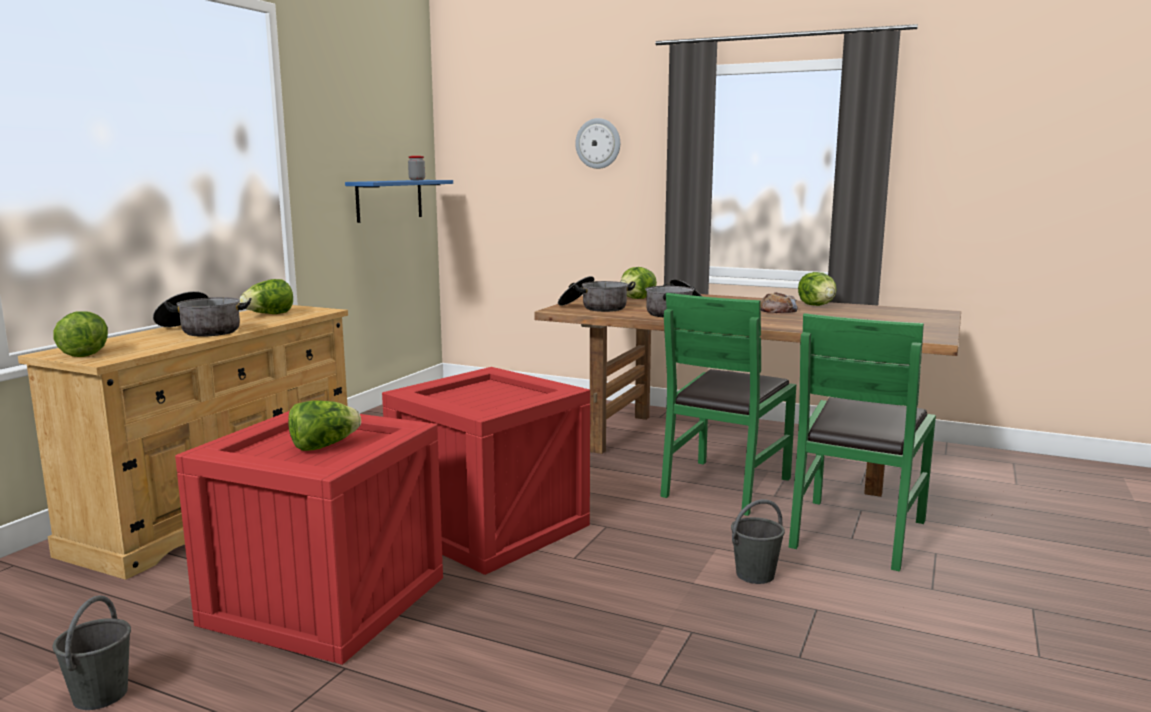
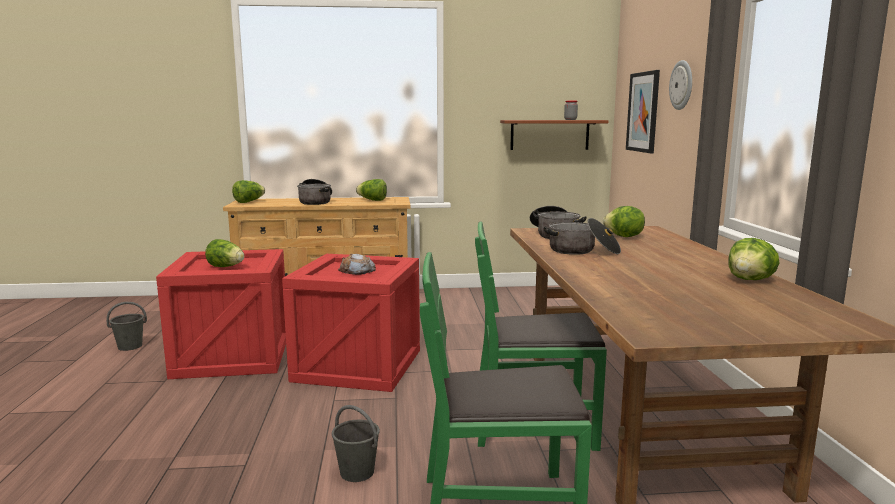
camera: 60 degrees right, 0 degrees up
blue shelf [345,180,453,223] -> brown shelf [500,120,609,150]
bread [760,292,798,313] -> bread moved to [338,254,376,275]
none -> picture [626,70,660,153]

